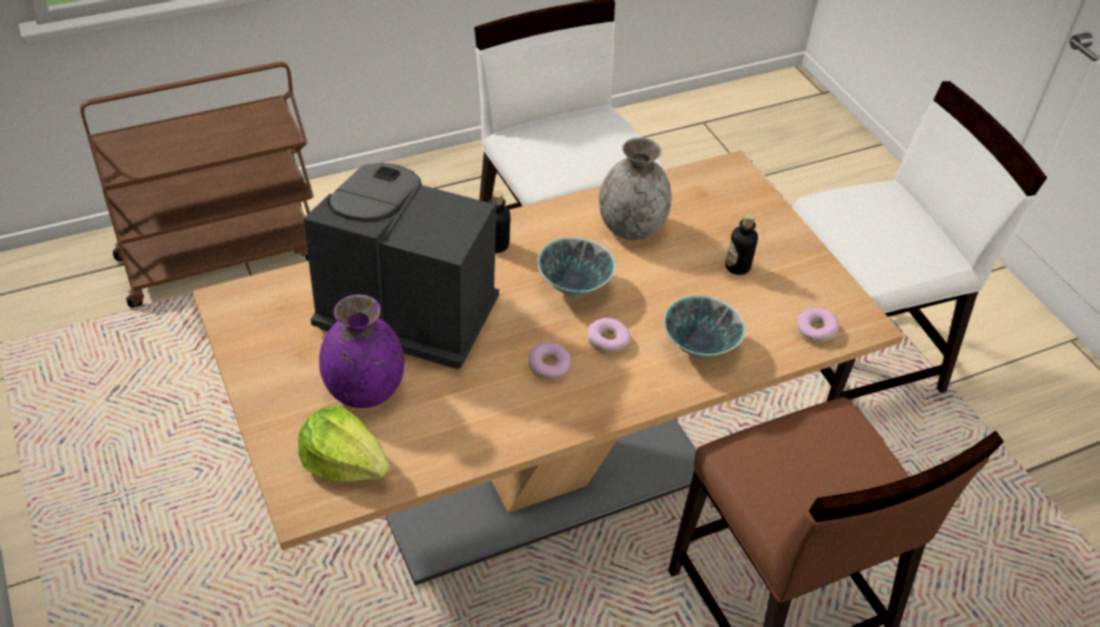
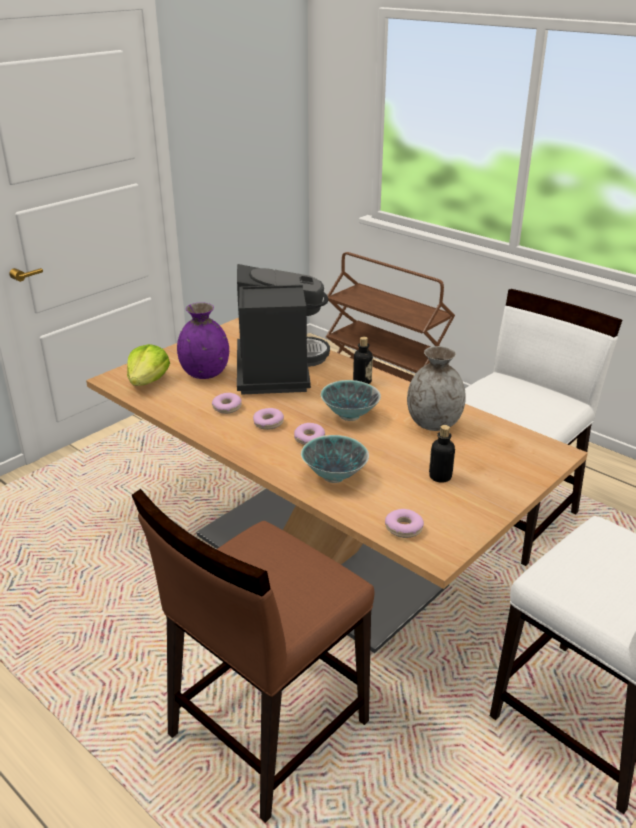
camera: 70 degrees right, 15 degrees down
none -> donut [212,393,242,414]

